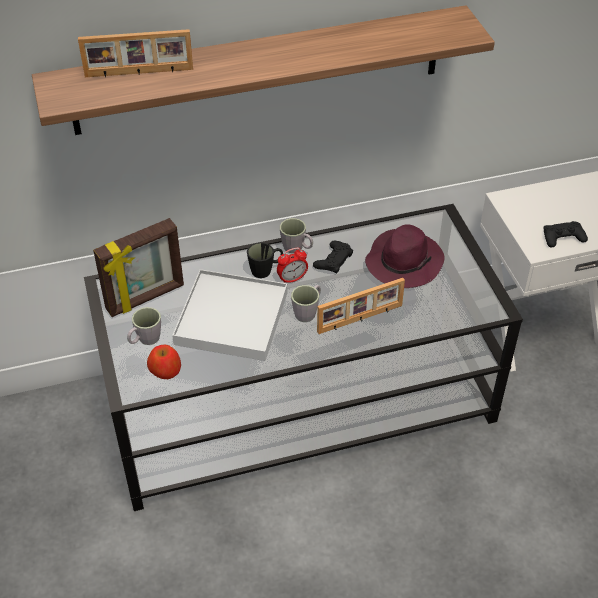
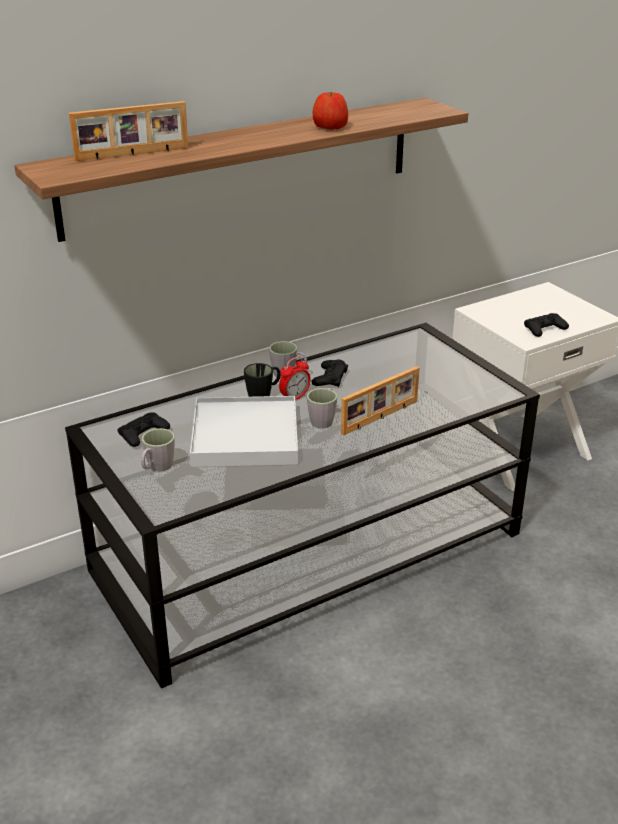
camera: 15 degrees left, 15 degrees down
picture frame [93,218,184,317] -> black game controller [117,412,170,447]
apple [147,345,181,379] -> apple moved to [313,92,348,129]
purple hat [365,224,445,288] -> none

